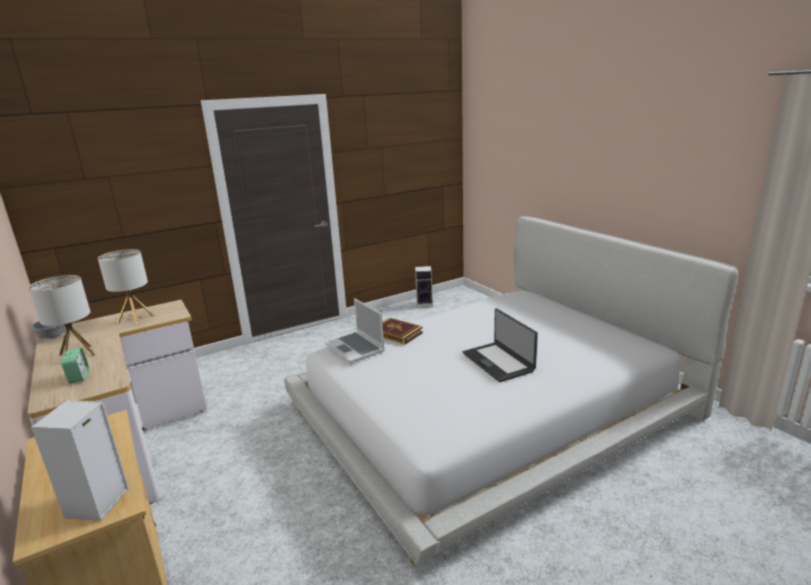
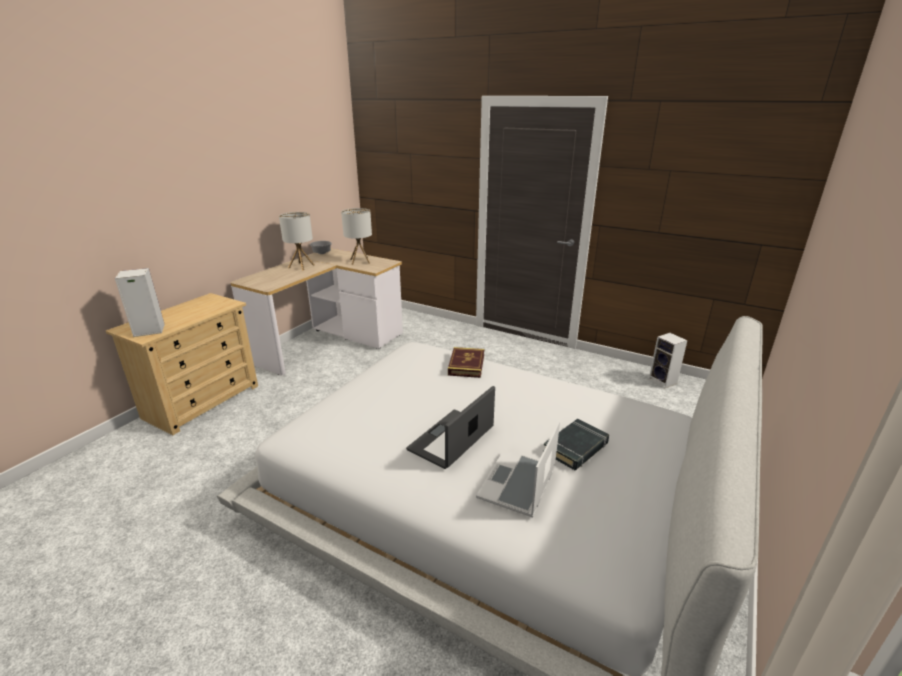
camera: 60 degrees right, 5 degrees up
alarm clock [61,348,89,384] -> none
laptop [325,298,385,363] -> laptop moved to [476,420,560,518]
none -> black book [543,419,609,470]

